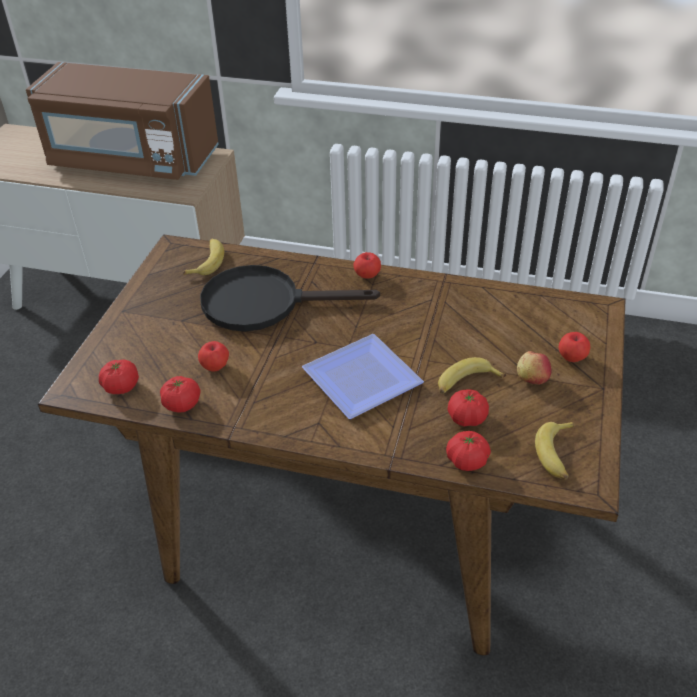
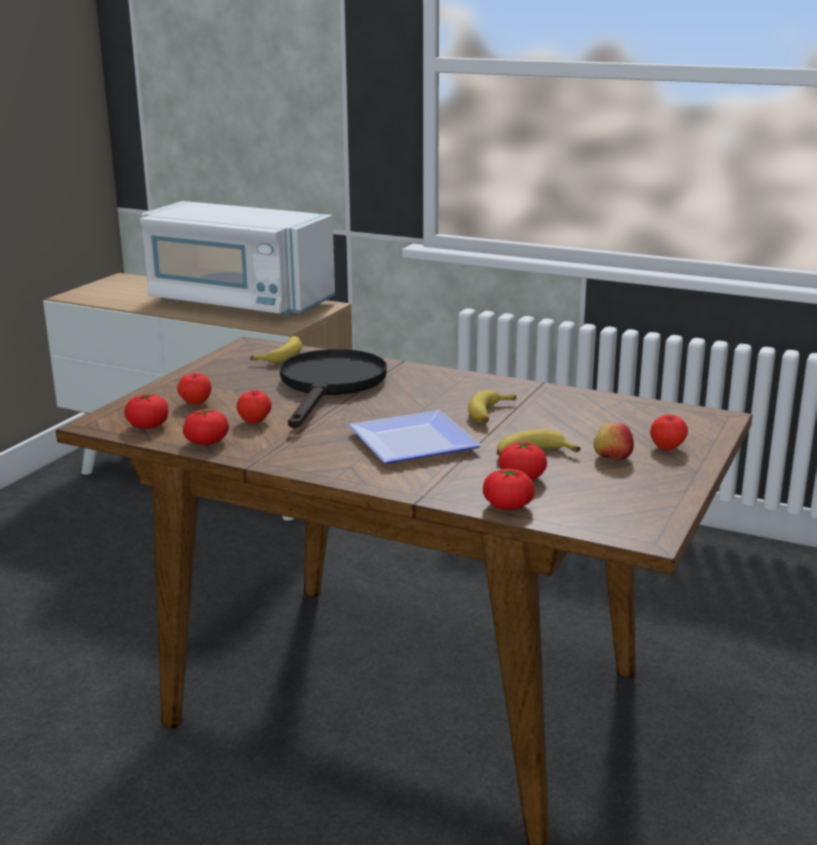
camera: 10 degrees right, 20 degrees down
brown microwave [26,62,219,180] -> white microwave [140,201,335,316]
black frying pan [200,265,380,331] -> black frying pan turned 90 degrees clockwise [280,349,387,428]
apple [353,252,381,278] -> apple moved to [177,373,212,404]
banana [535,421,574,480] -> banana moved to [468,390,516,423]

